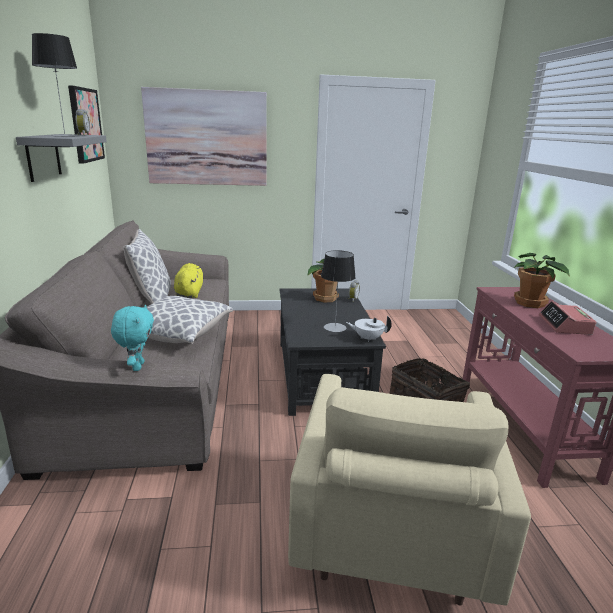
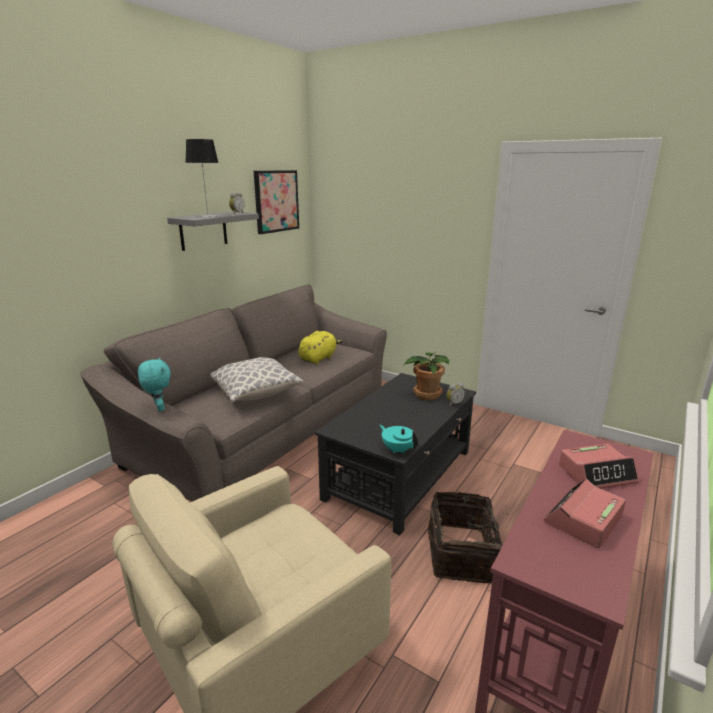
camera: 40 degrees right, 0 degrees up
turquoise plush toy [111,305,154,371] -> turquoise plush toy turned 60 degrees counterclockwise [138,358,171,412]
pillow [123,229,171,304] -> none
picture [141,87,267,186] -> none
table lamp [321,250,356,332] -> none
white teapot [346,316,392,342] -> turquoise teapot [380,425,418,453]
potted plant [514,253,570,308] -> alarm clock [559,444,639,489]

